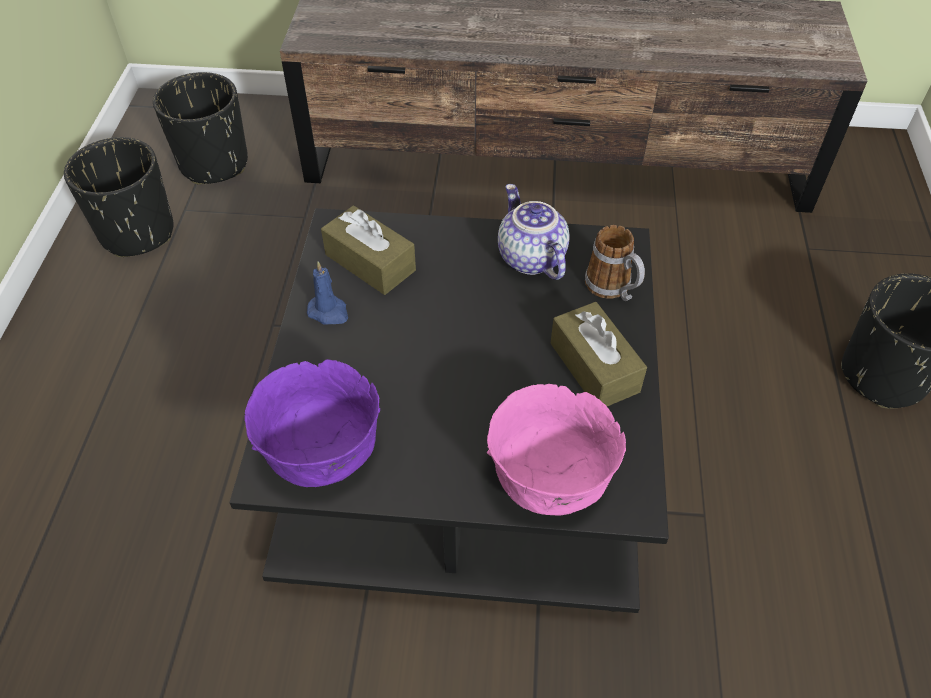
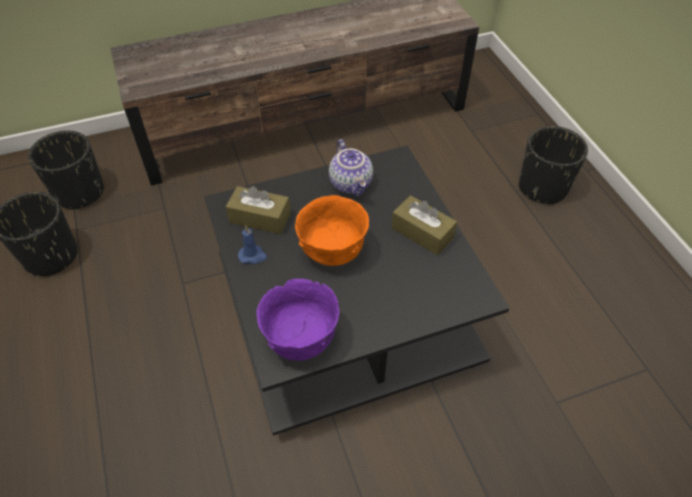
camera: 25 degrees left, 0 degrees up
pink bowl [487,384,626,516] -> none
teapot [498,184,570,280] -> teapot turned 150 degrees counterclockwise [329,139,373,196]
mug [585,225,645,301] -> none
none -> orange bowl [295,195,369,266]

